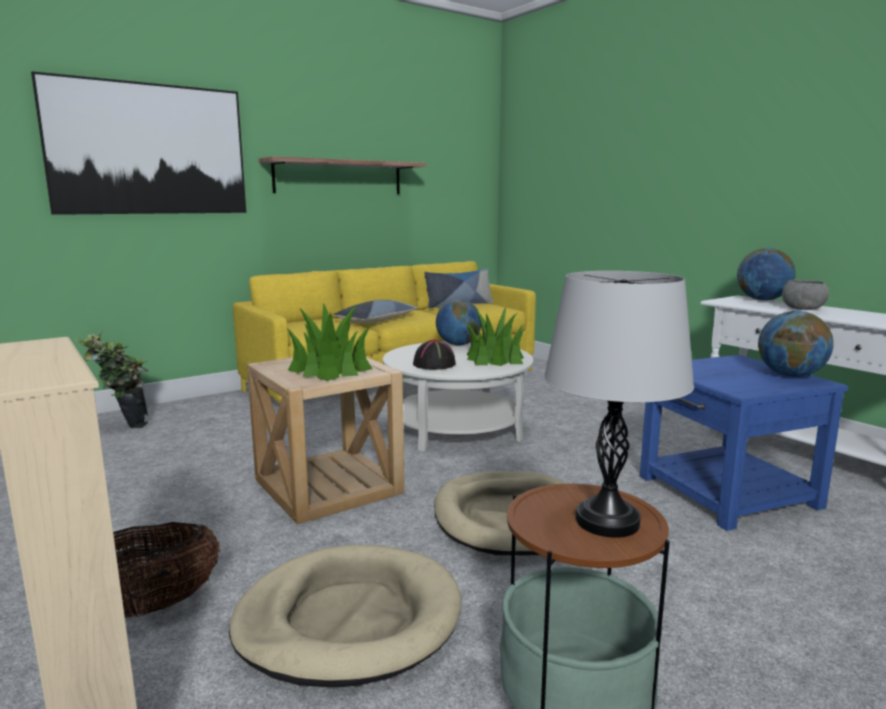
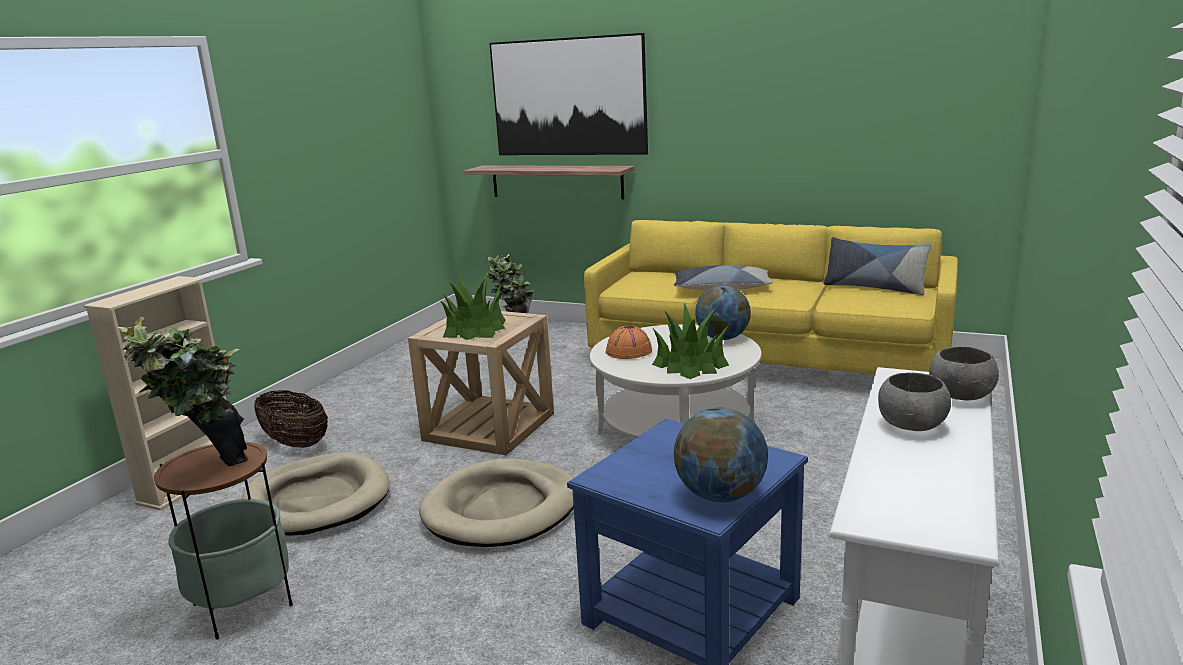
camera: 60 degrees right, 5 degrees up
shelf [259,156,426,194] -> shelf moved to [464,165,635,199]
black hat [413,339,456,370] -> orange hat [606,325,652,359]
grey table lamp [544,271,694,538] -> potted plant [118,317,248,466]
globe [737,248,795,301] -> grey bowl [929,347,999,400]

